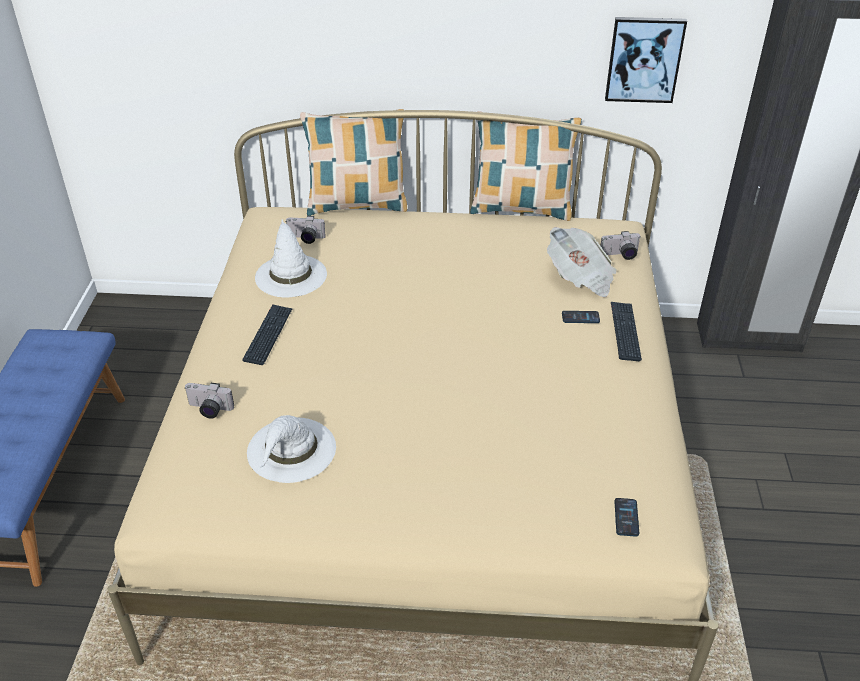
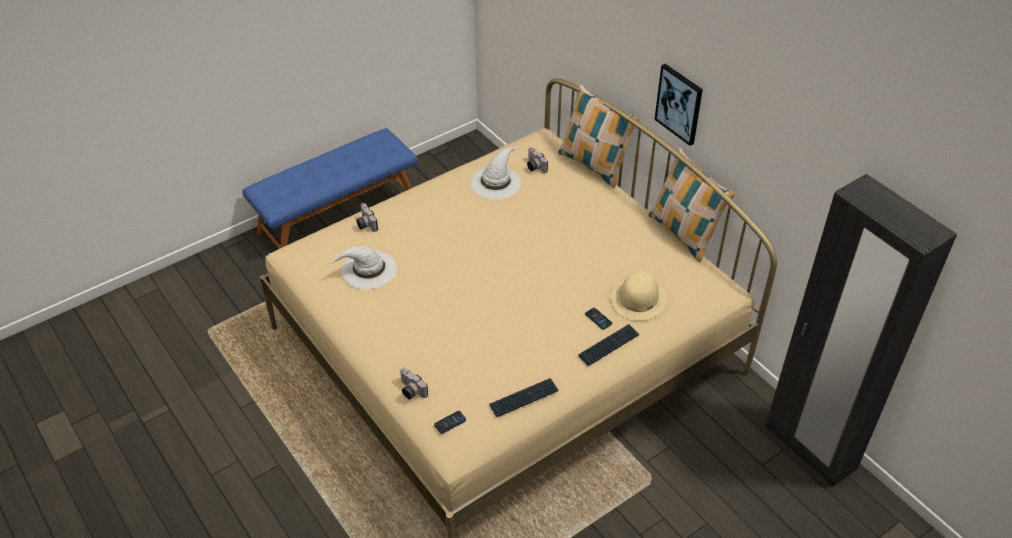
camera: 50 degrees right, 5 degrees up
keyboard [242,304,293,365] -> keyboard moved to [489,378,559,417]
newspaper [547,227,617,297] -> beige hat [611,270,667,321]
camera [600,231,641,260] -> camera moved to [400,368,428,400]
picture [605,17,687,103] -> picture moved to [654,64,703,146]

